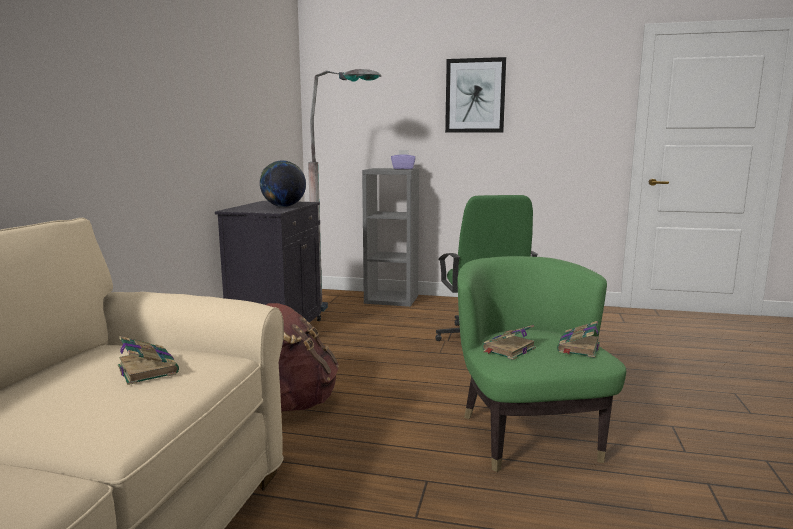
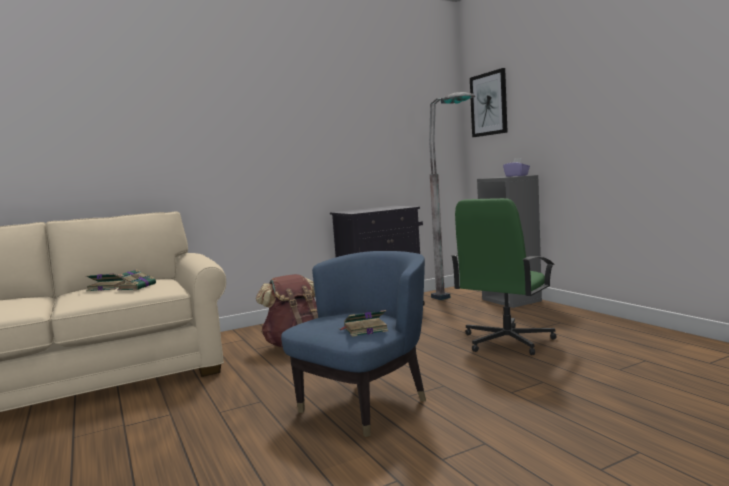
camera: 50 degrees right, 5 degrees down
globe [260,160,306,207] -> none
picture [445,57,506,133] -> picture moved to [470,68,507,137]
green armchair [457,256,626,472] -> blue armchair [281,251,426,437]
book [482,325,536,360] -> book moved to [86,274,125,291]

